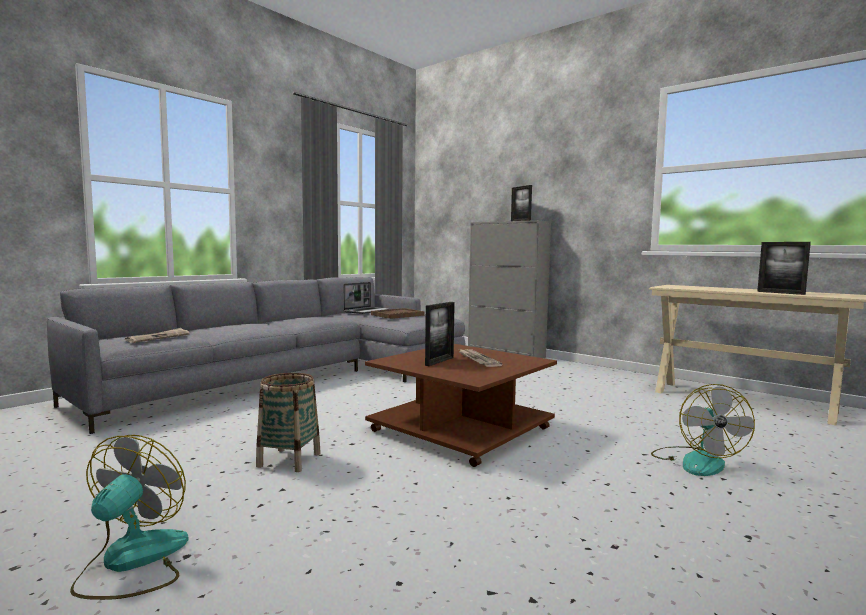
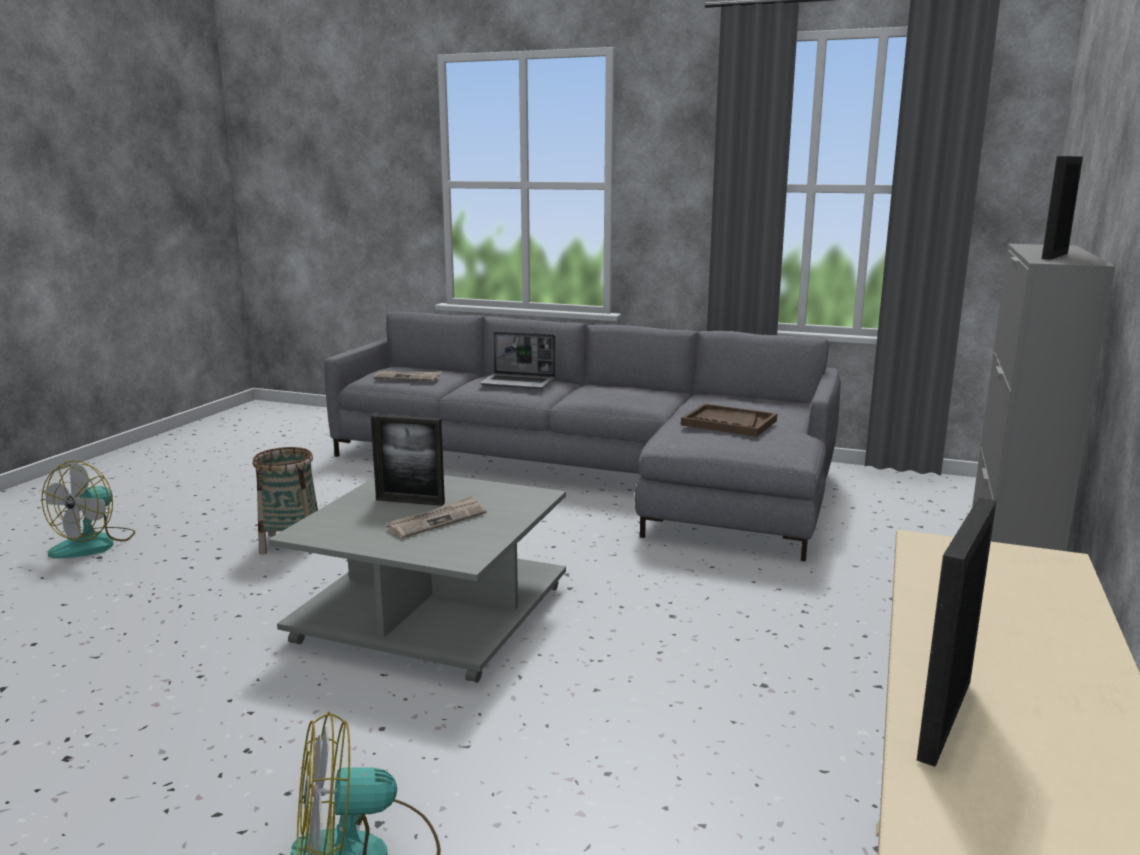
camera: 70 degrees right, 10 degrees up
fan [70,435,189,600] -> fan turned 120 degrees clockwise [42,460,135,558]
laptop [343,282,389,314] -> laptop moved to [479,331,556,389]
brown coffee table [365,344,557,467] -> grey coffee table [268,475,566,683]

